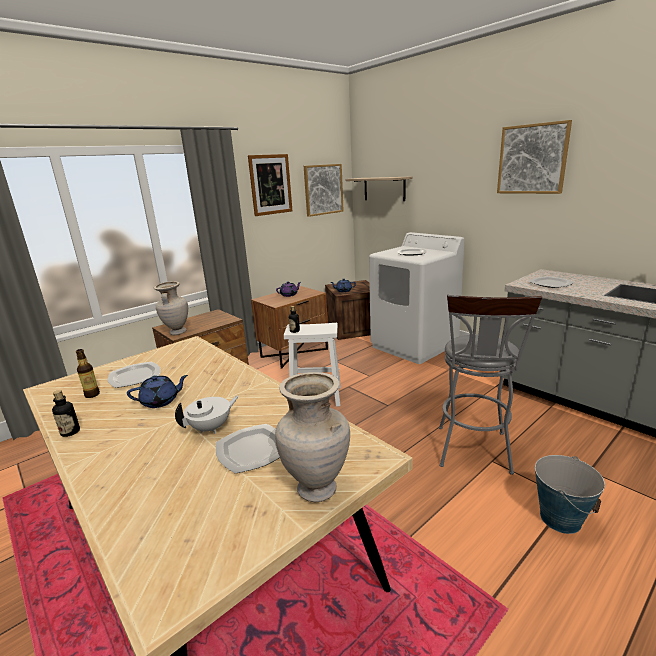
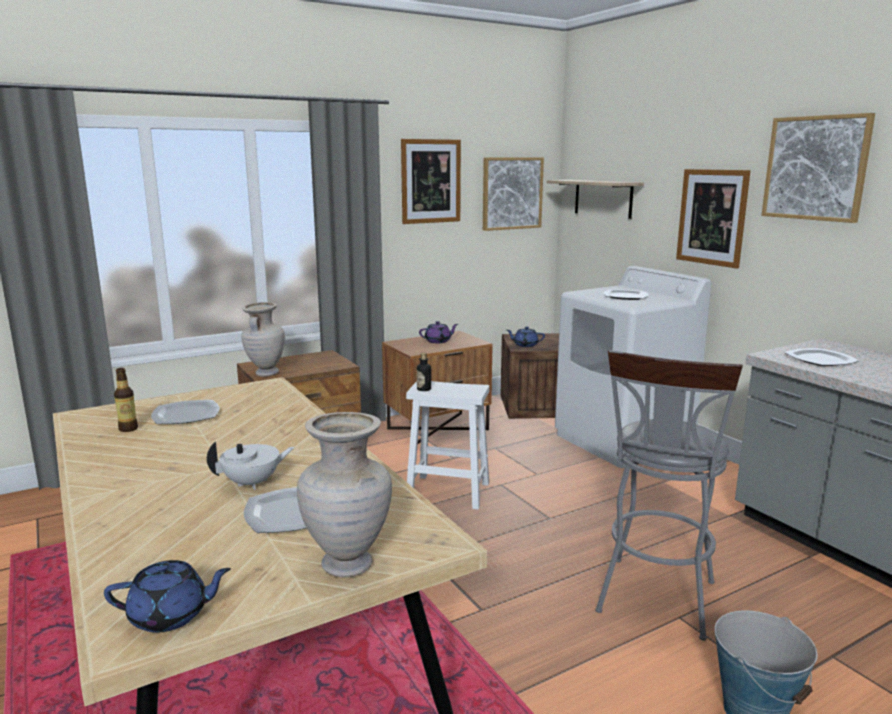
camera: 10 degrees right, 5 degrees down
bottle [52,390,80,437] -> none
blue teapot [127,375,188,408] -> blue teapot moved to [104,560,231,633]
none -> picture [676,169,751,268]

